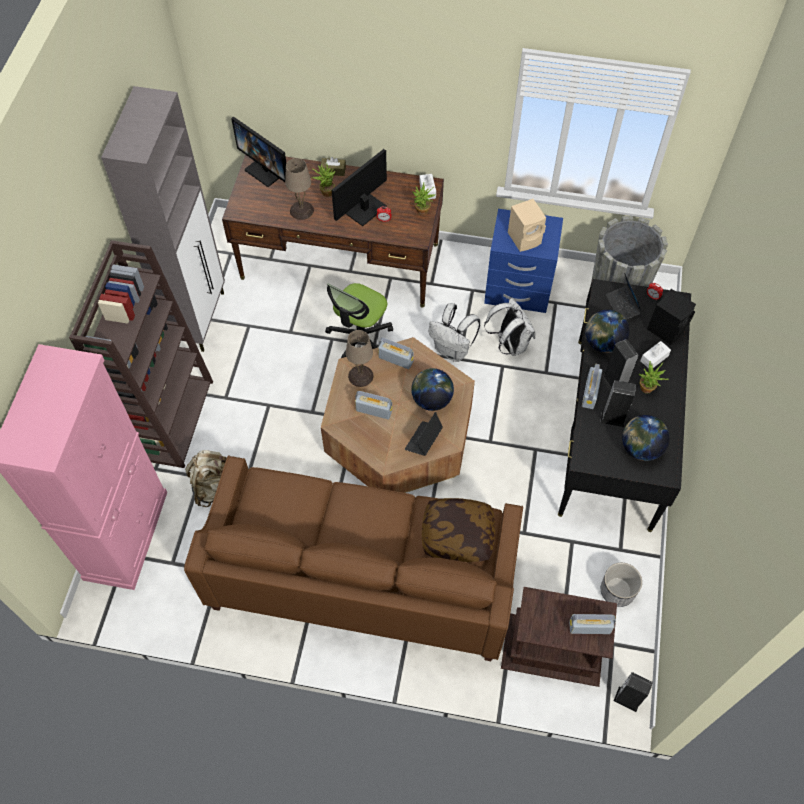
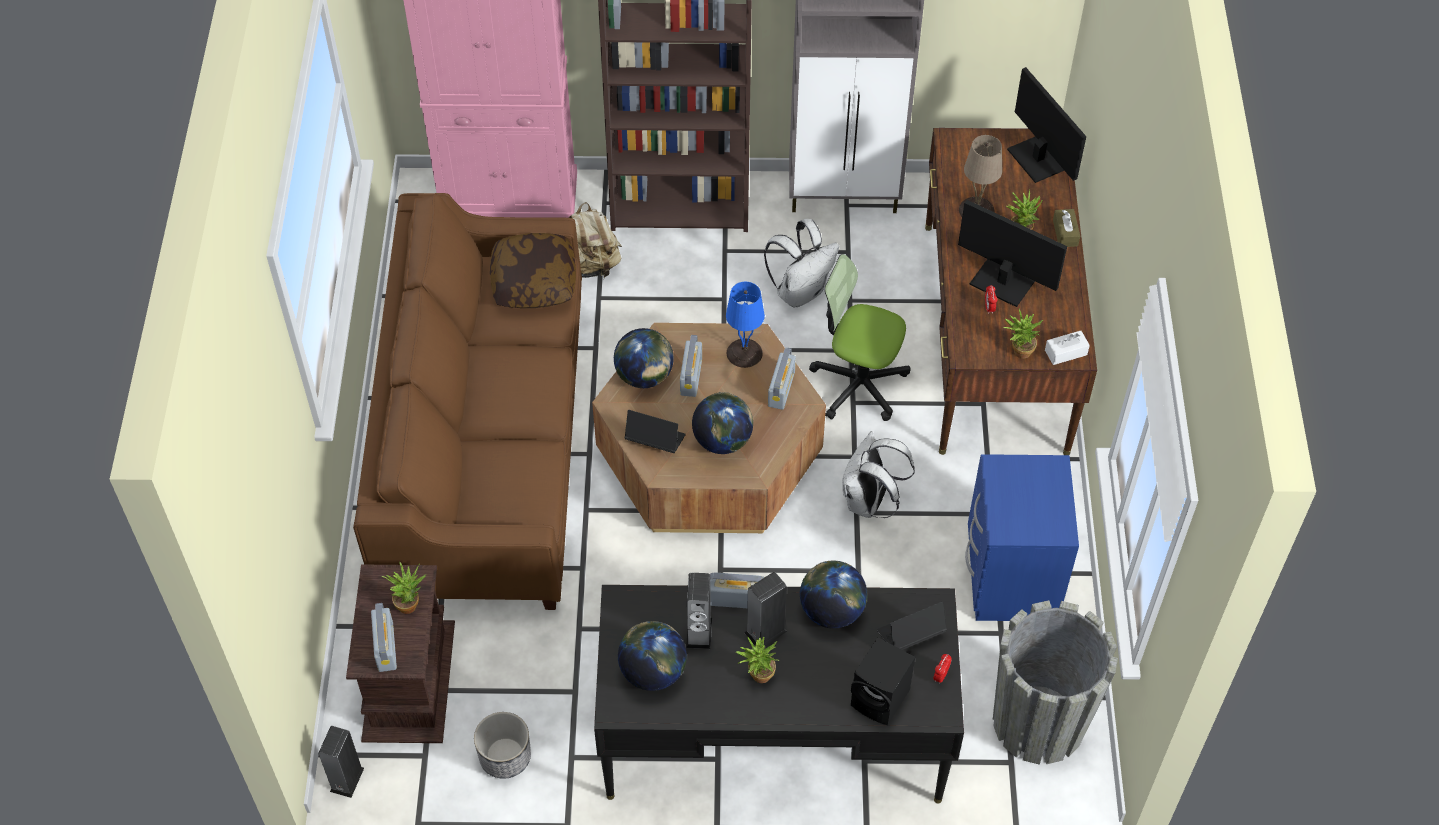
camera: 80 degrees right, 5 degrees down
monitor [231,117,286,187] -> monitor turned 120 degrees clockwise [1007,67,1086,183]
beige table lamp [346,330,374,387] -> blue table lamp [726,282,765,368]
pillow [422,498,495,562] -> pillow moved to [490,233,576,308]
white backpack [484,298,535,356] -> white backpack moved to [764,219,839,307]
beige speaker [508,199,546,252] -> none
white tissue box [640,341,671,368] -> none
none -> potted plant [382,562,426,614]
none -> globe [614,328,674,388]

